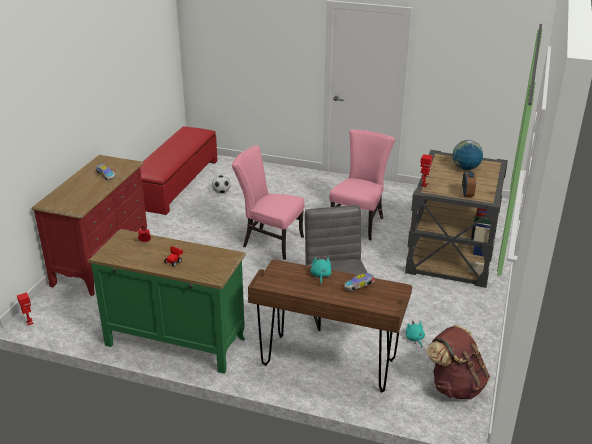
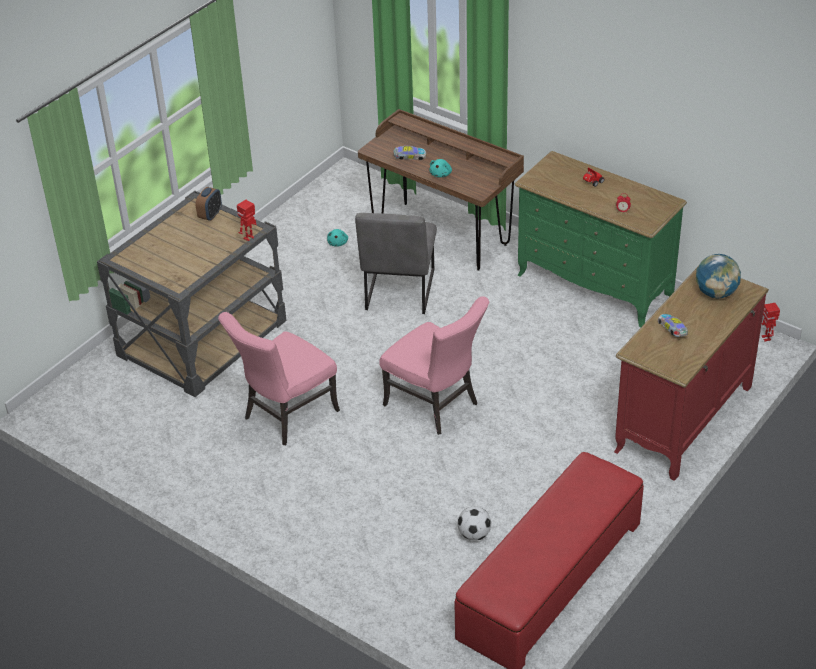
camera: 160 degrees left, 10 degrees up
brown backpack [426,325,490,399] -> none
globe [453,140,483,170] -> globe moved to [696,254,741,298]

